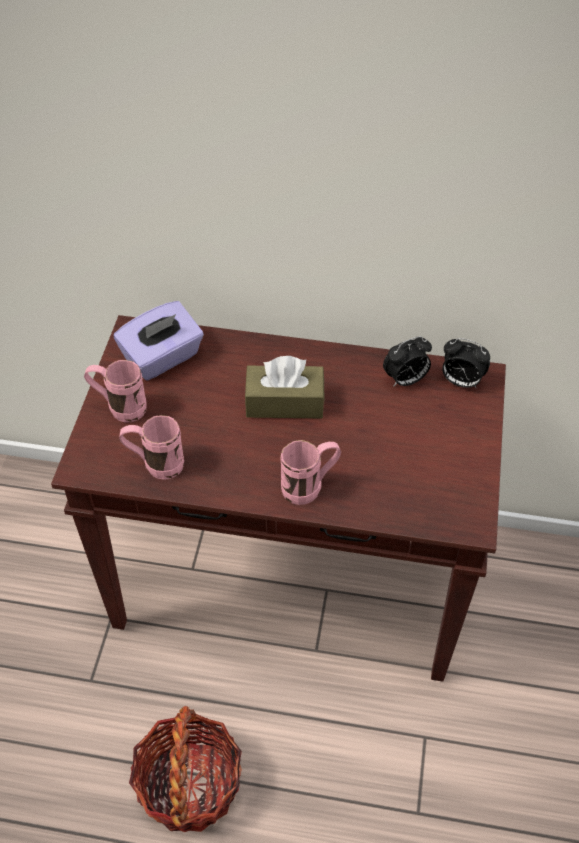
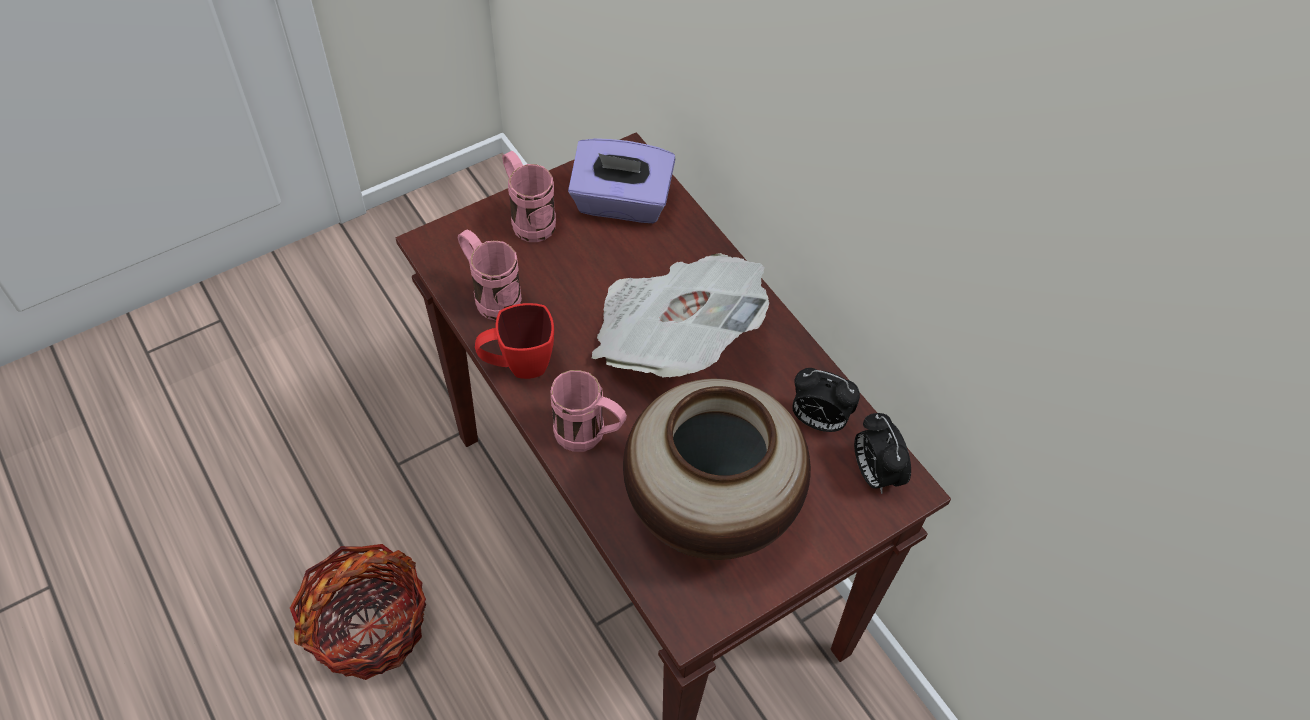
camera: 45 degrees right, 5 degrees up
brown tissue box [245,356,324,418] -> newspaper [591,253,769,378]
none -> red mug [475,303,554,379]
none -> vase [623,379,811,560]

